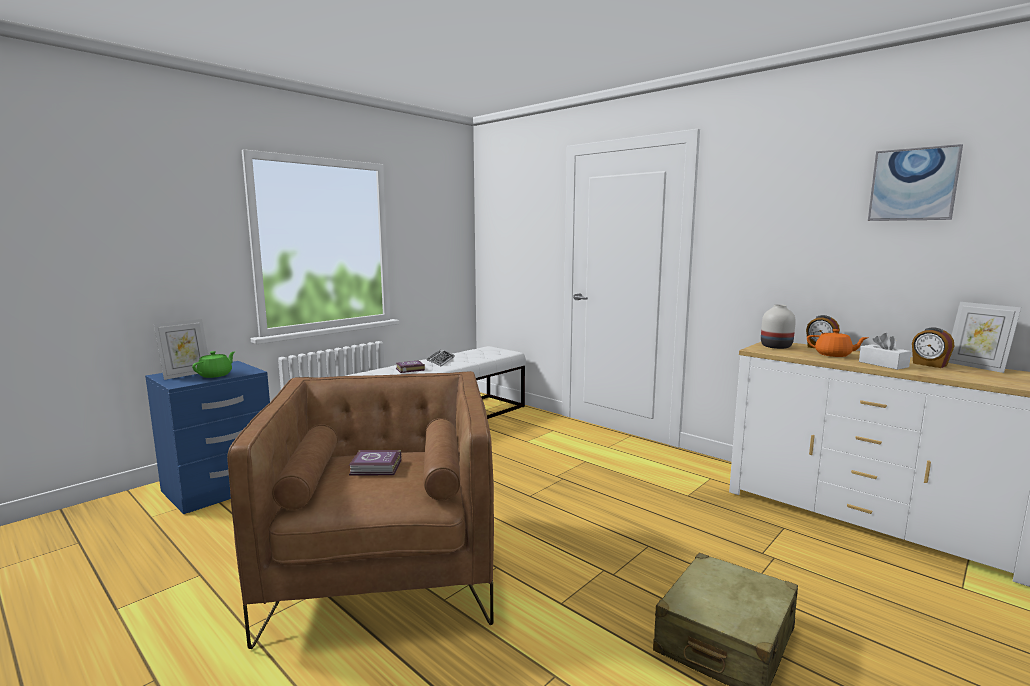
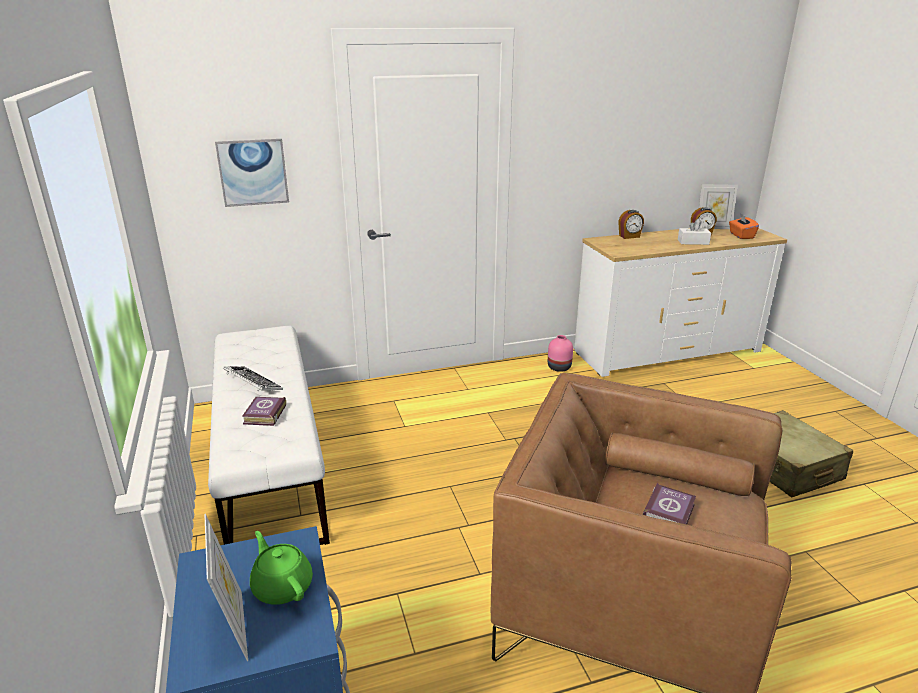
camera: 60 degrees left, 15 degrees up
white vase [761,304,796,349] -> none
orange teapot [807,329,868,357] -> none
picture [868,144,963,221] -> picture moved to [215,139,289,207]
none -> pink vase [548,335,573,372]
none -> orange tissue box [729,213,759,239]

